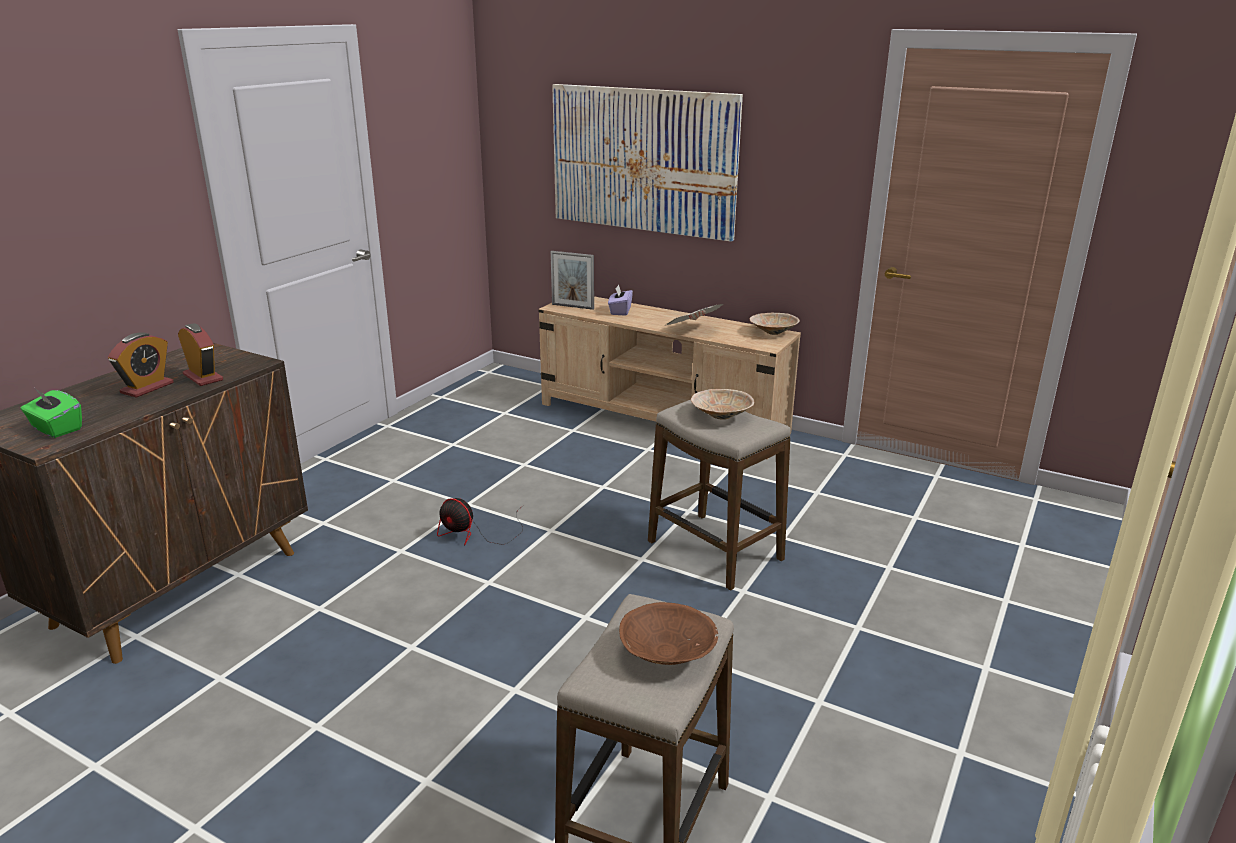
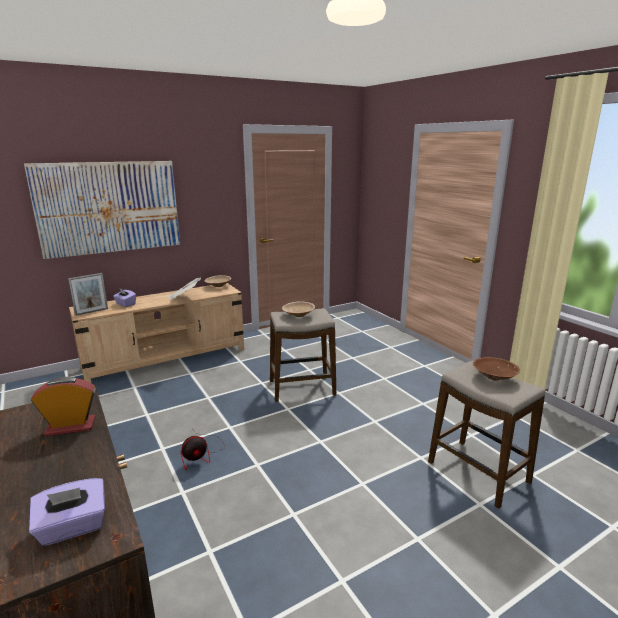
camera: 60 degrees left, 5 degrees down
green tissue box [21,390,82,438] -> purple tissue box [29,478,105,546]
alarm clock [108,332,174,398] -> none

